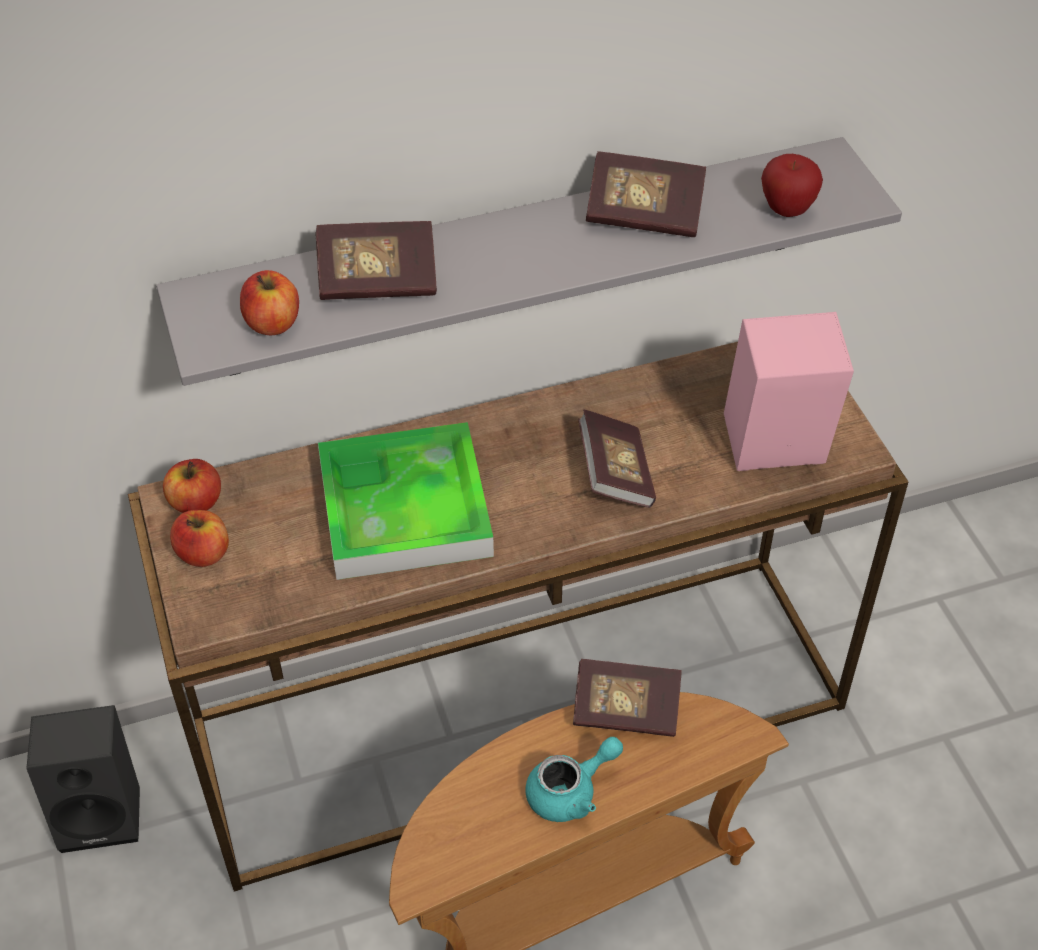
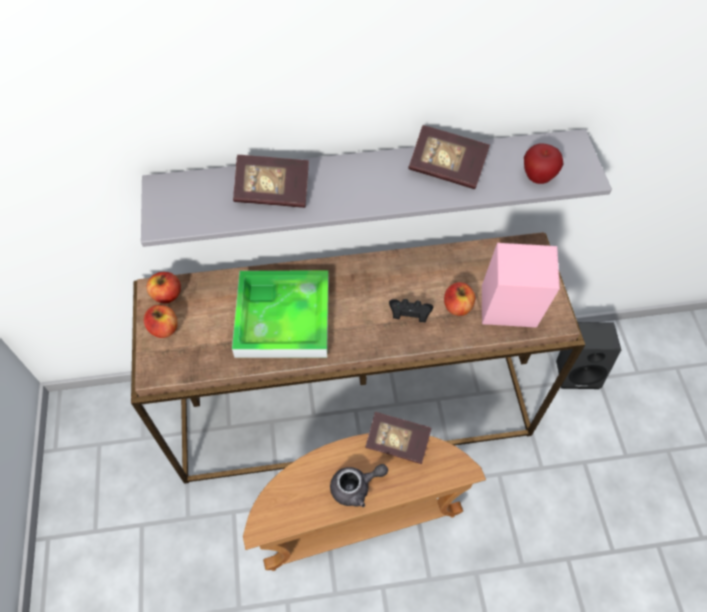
camera: 10 degrees right, 10 degrees up
black speaker [26,705,140,853] -> black speaker moved to [556,322,621,389]
apple [240,270,299,335] -> apple moved to [444,282,475,316]
turquoise teapot [525,737,623,822] -> grey teapot [330,464,388,507]
book [578,410,656,508] -> black game controller [389,299,433,322]

